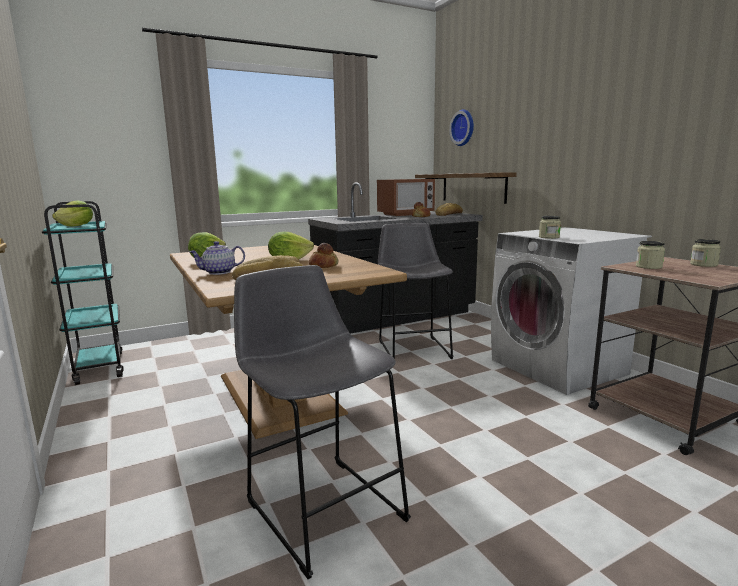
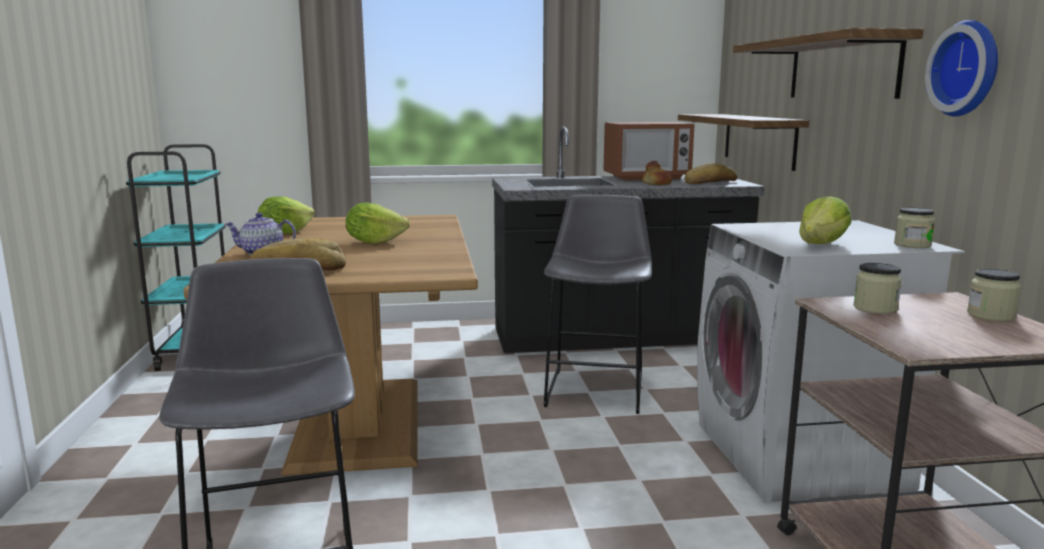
camera: 20 degrees right, 0 degrees up
lettuce [52,200,93,227] -> lettuce moved to [799,196,851,244]
bread [309,243,338,268] -> none
wall clock [449,109,474,146] -> wall clock moved to [925,20,998,117]
jar [539,216,561,239] -> jar moved to [894,207,935,248]
none -> shelf [733,28,923,99]

